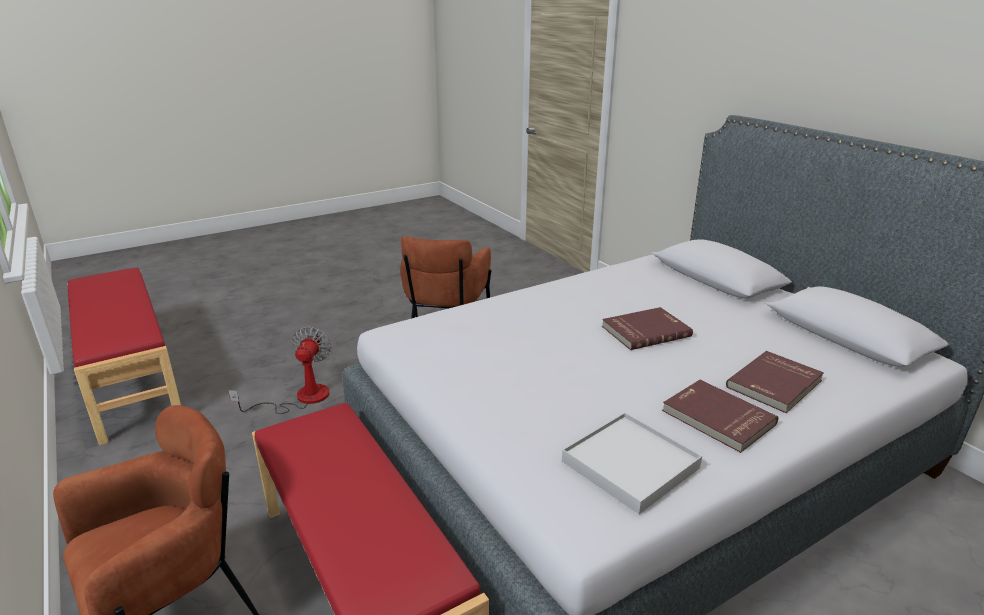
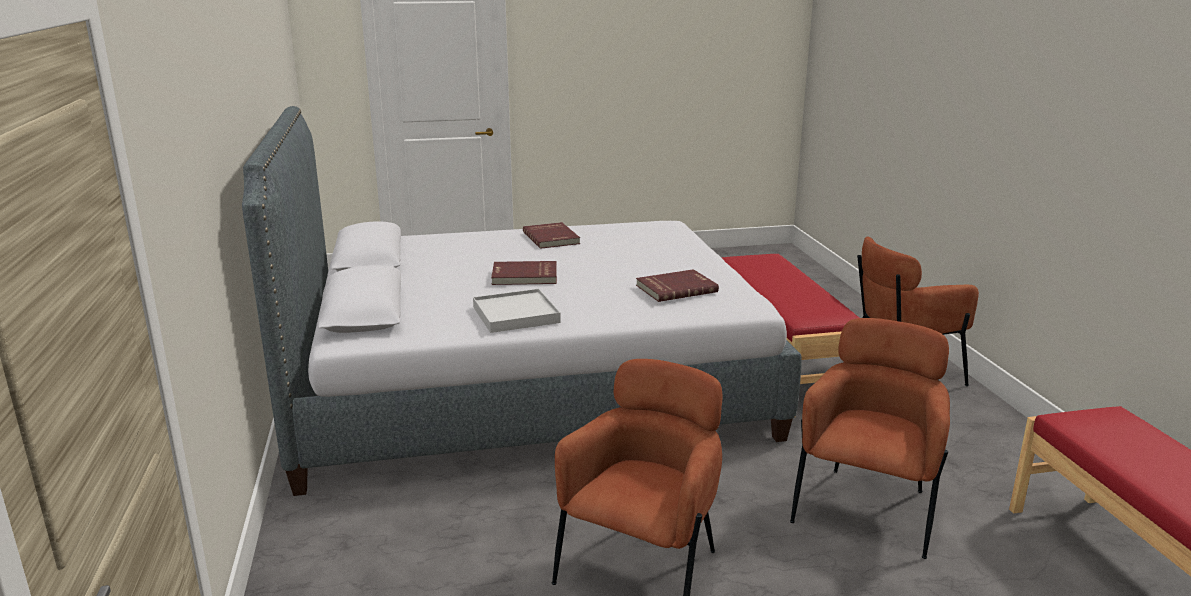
camera: 160 degrees left, 5 degrees down
fan [228,327,331,414] -> brown armchair [790,318,950,559]
white tray [562,412,702,514] -> white tray moved to [473,289,561,333]
red book [726,351,824,413] -> red book moved to [636,269,719,302]

